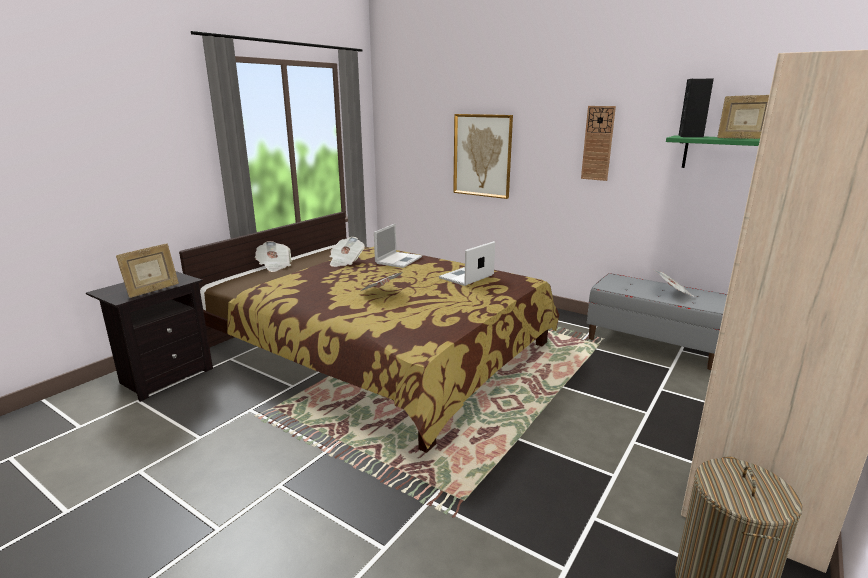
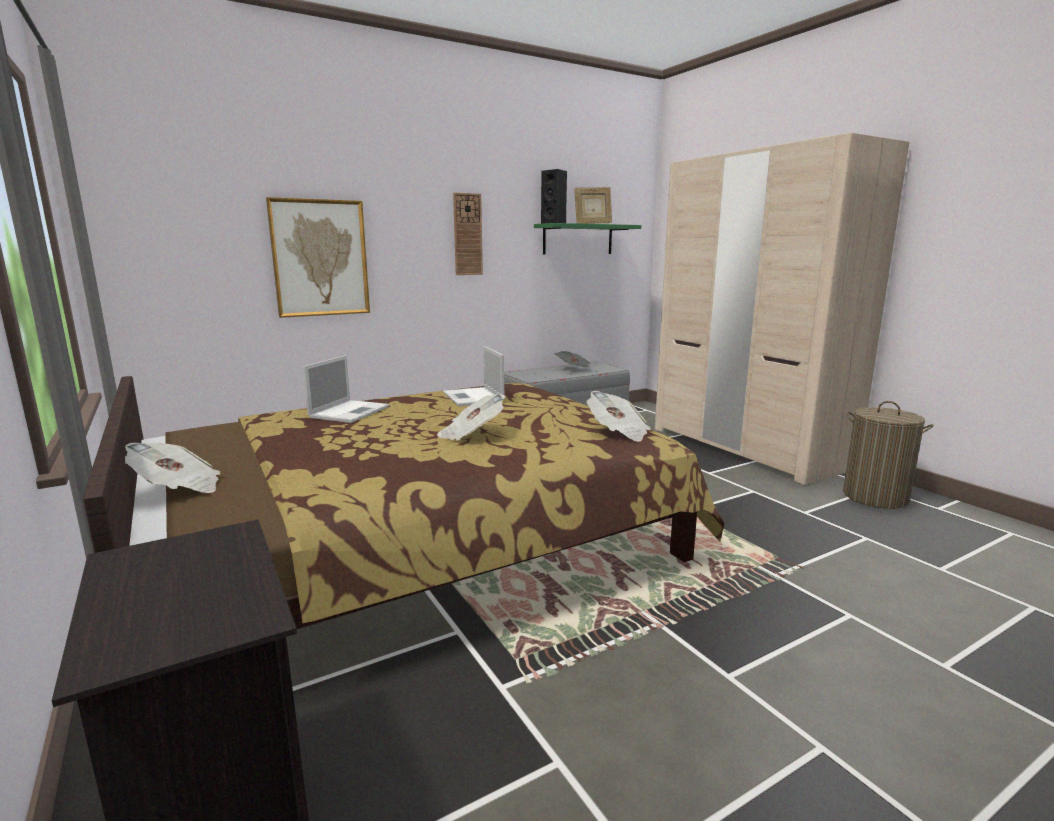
camera: 65 degrees left, 5 degrees down
picture frame [116,243,179,298] -> none
newspaper [329,237,365,267] -> newspaper moved to [587,391,651,442]
laptop [374,223,422,268] -> laptop turned 60 degrees clockwise [303,355,389,423]

